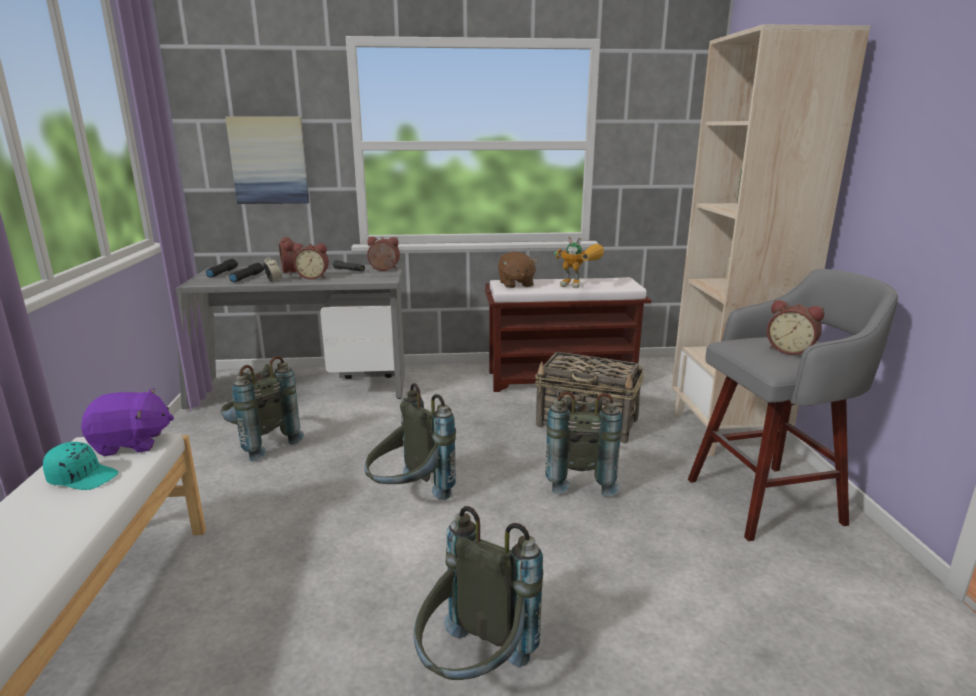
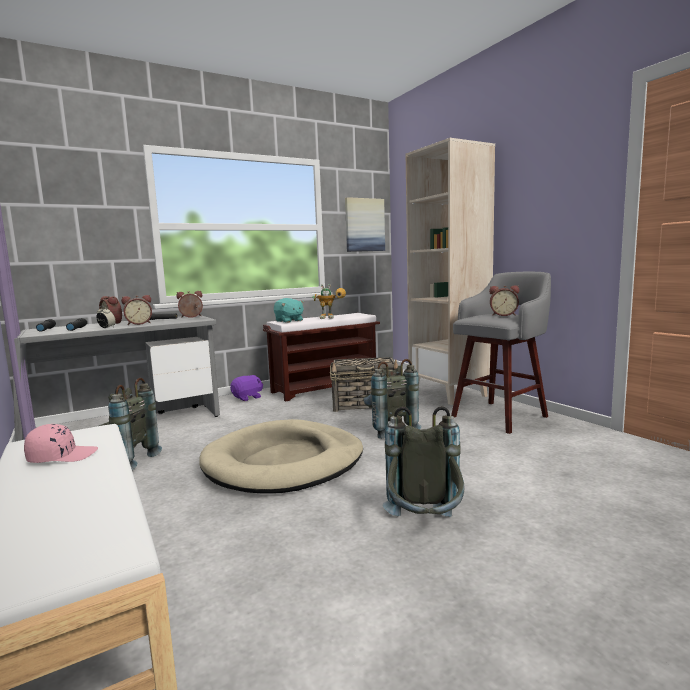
camera: 25 degrees left, 10 degrees down
turquoise cap [43,442,119,490] -> pink cap [24,424,98,463]
purple plush toy [81,388,174,456] -> purple plush toy moved to [230,375,263,401]
picture [225,116,309,204] -> picture moved to [345,197,385,252]
grey backpack [365,383,456,500] -> beige dog bed [199,419,363,494]
brown plush toy [498,251,538,288] -> turquoise plush toy [274,298,304,323]

